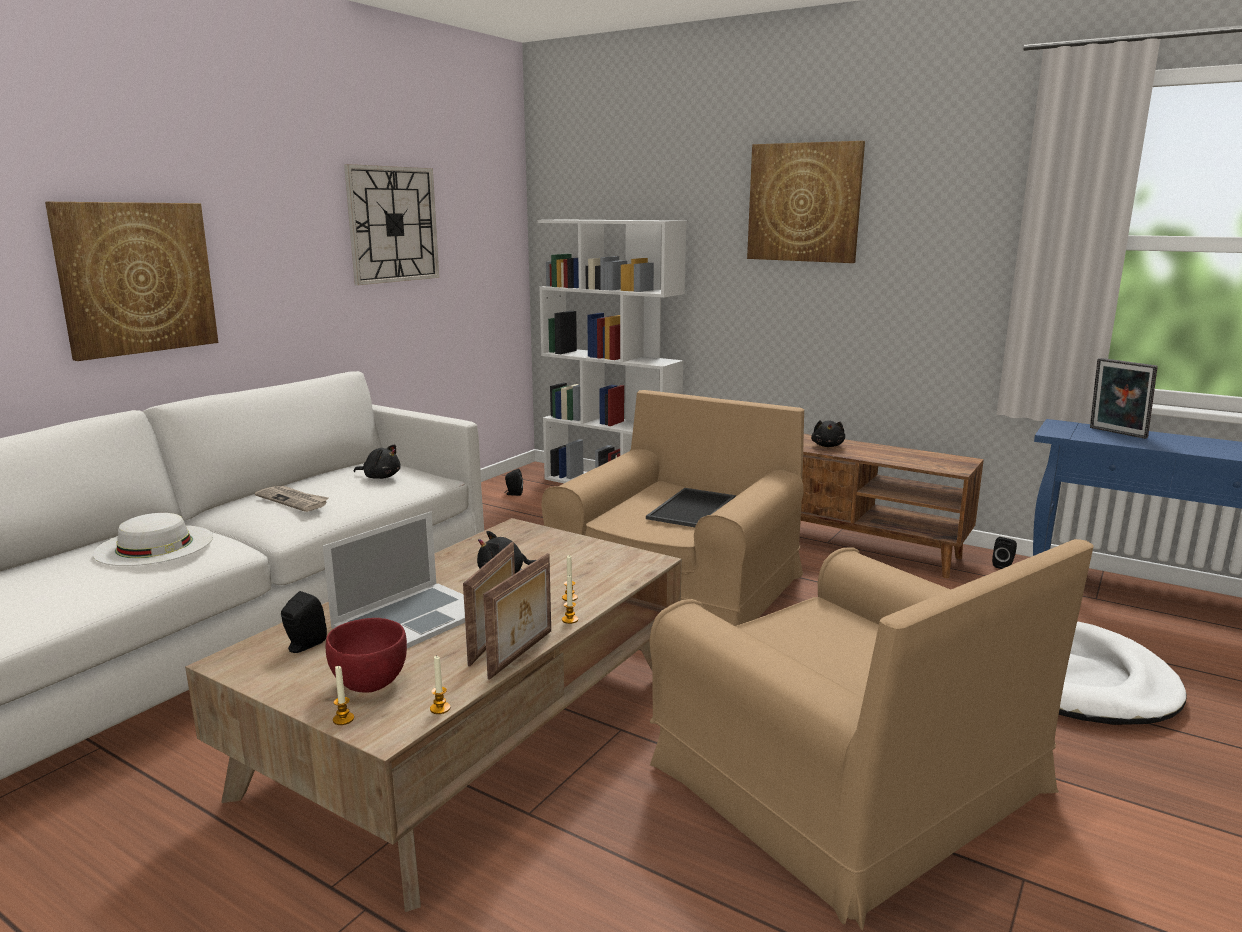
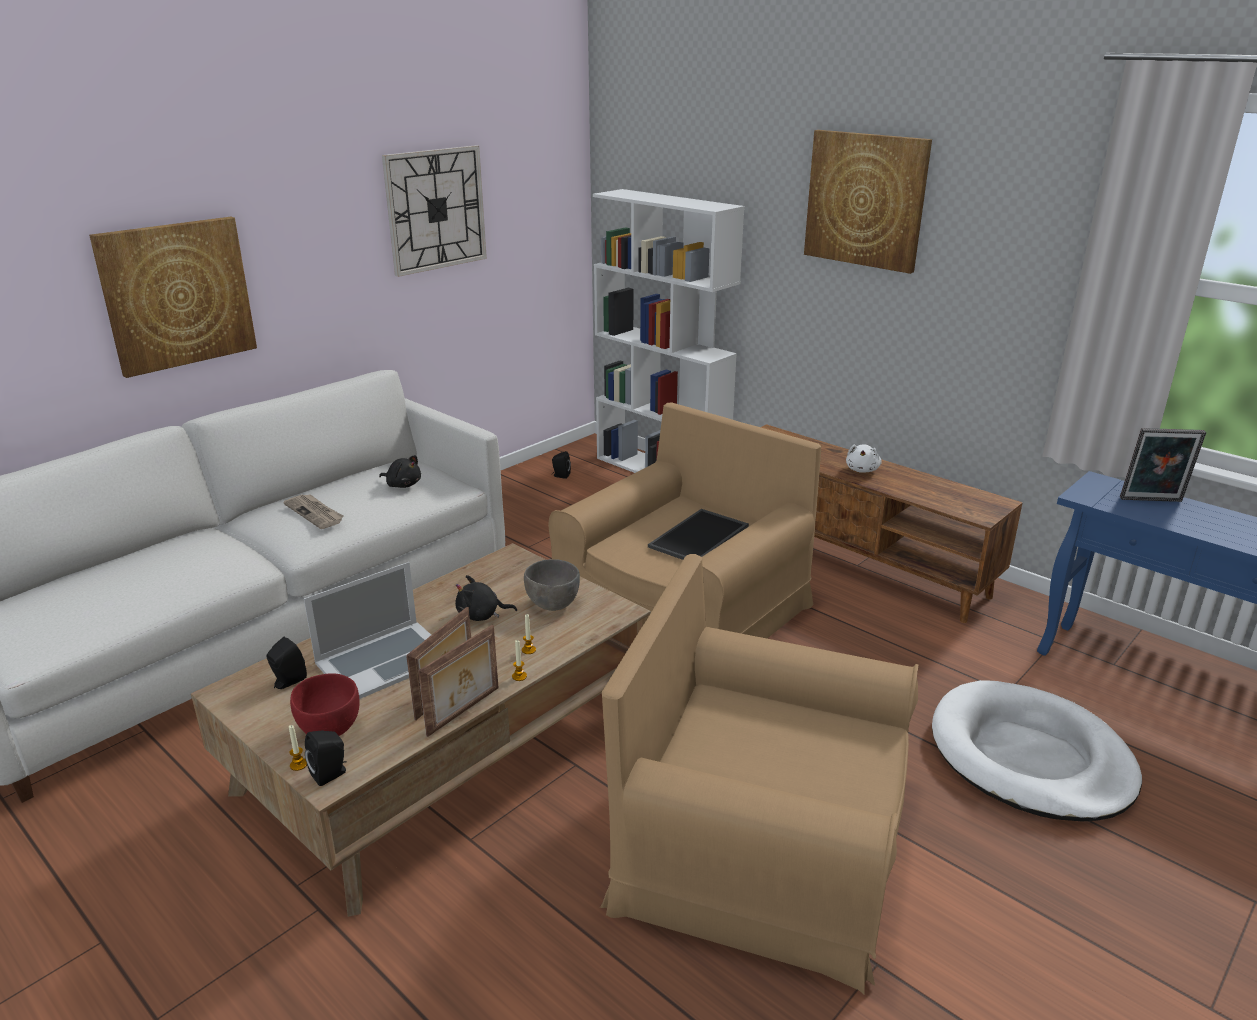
camera: 10 degrees right, 10 degrees up
white hat [93,513,213,566] -> none
candle [430,656,450,714] -> none
brown armchair [649,539,1094,930] -> brown armchair turned 135 degrees clockwise [600,554,918,995]
black plush toy [811,420,845,447] -> white plush toy [846,444,882,473]
black speaker [992,537,1017,569] -> black speaker moved to [305,730,347,786]
picture frame [1090,358,1158,439] -> picture frame turned 60 degrees counterclockwise [1120,428,1206,502]
none -> grey bowl [524,559,580,611]

